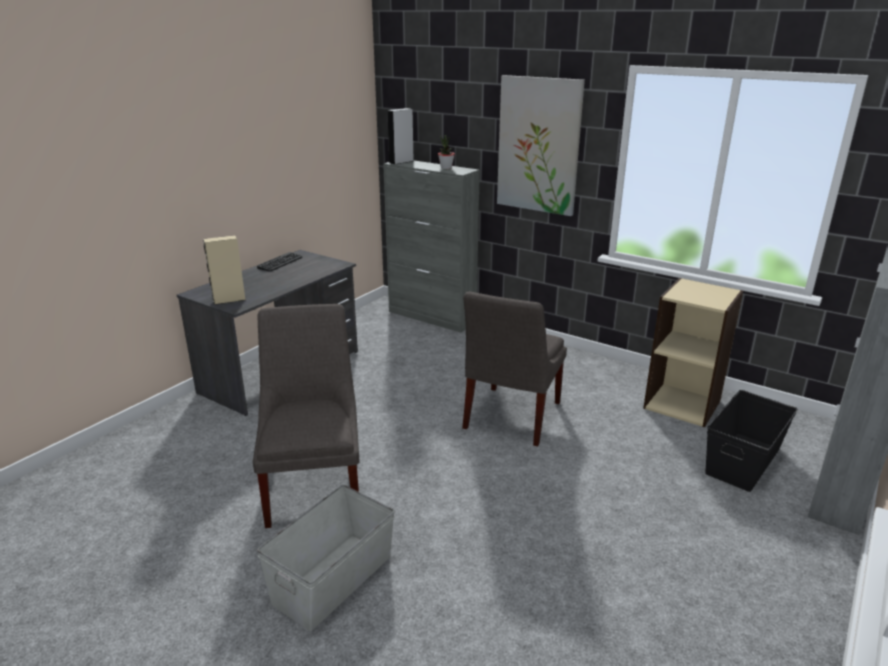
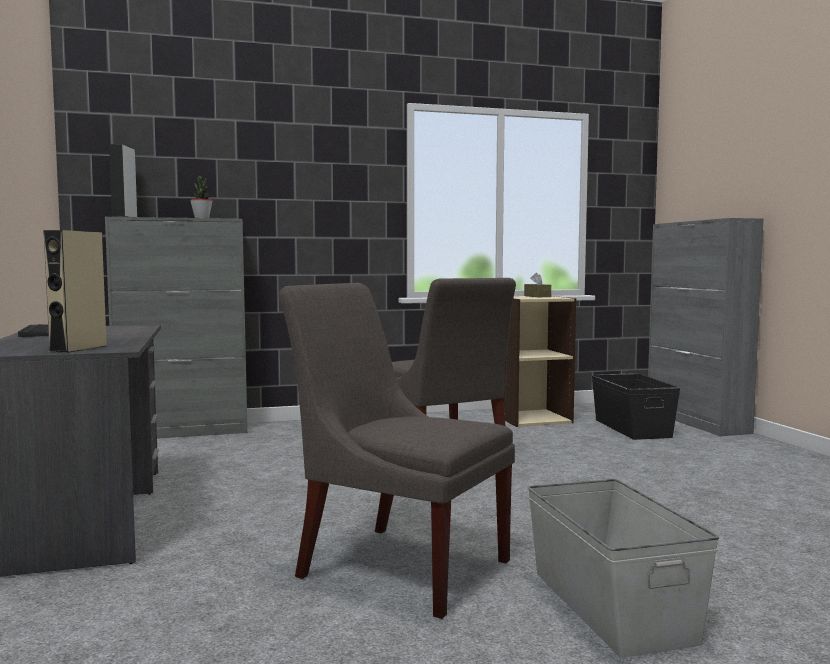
camera: 50 degrees left, 20 degrees down
picture [497,75,585,216] -> none
none -> brown tissue box [524,273,551,297]

